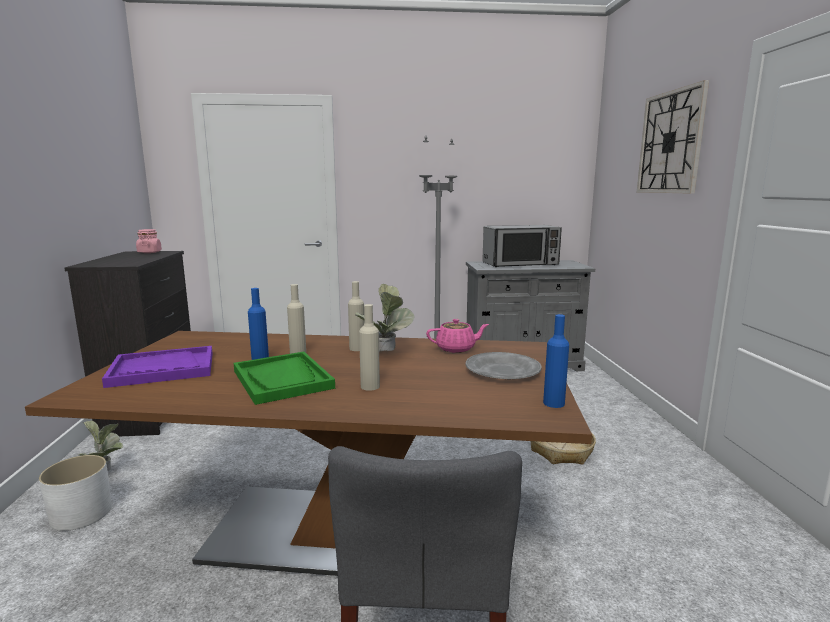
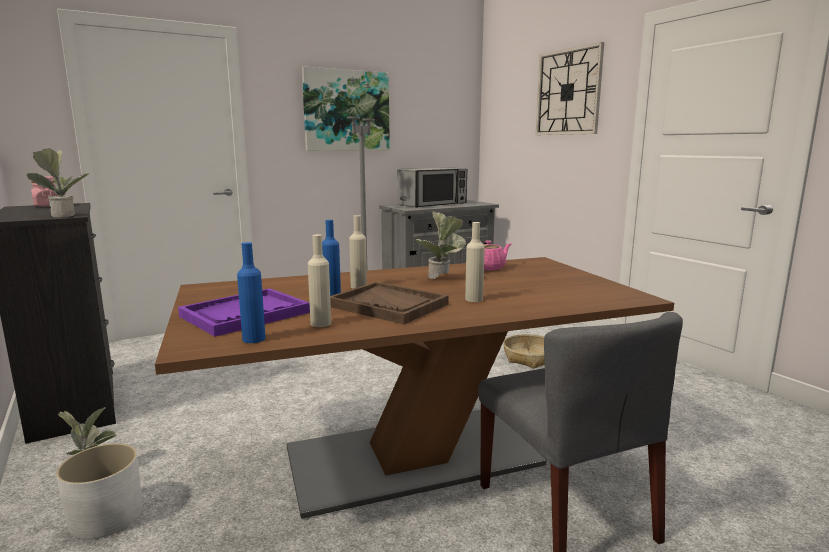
camera: 25 degrees left, 0 degrees up
green tray [234,352,335,405] -> brown tray [330,282,449,324]
beige bottle [348,281,365,351] -> beige bottle moved to [308,234,331,327]
grey plate [466,352,542,379] -> none
blue bottle [543,314,569,408] -> blue bottle moved to [237,242,266,343]
none -> potted plant [27,148,90,218]
none -> picture [302,66,390,151]

